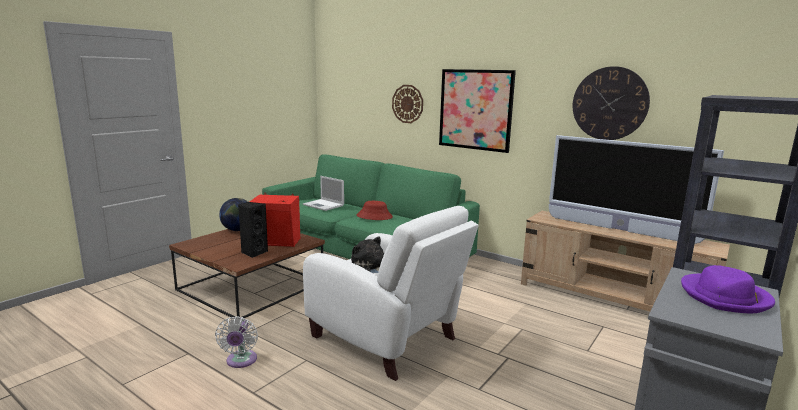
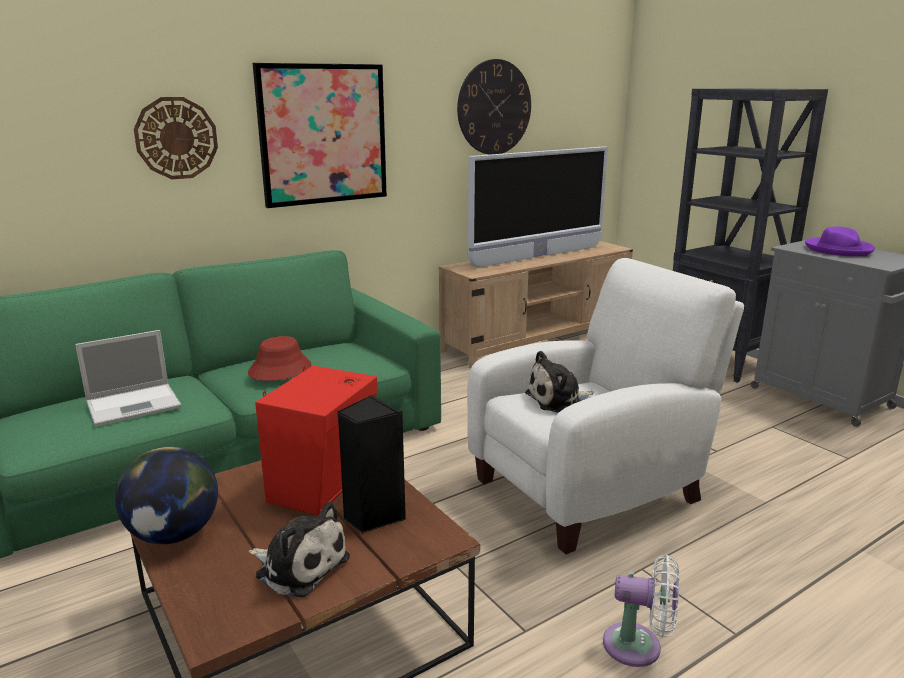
camera: 70 degrees left, 5 degrees up
none -> plush toy [249,502,350,597]

